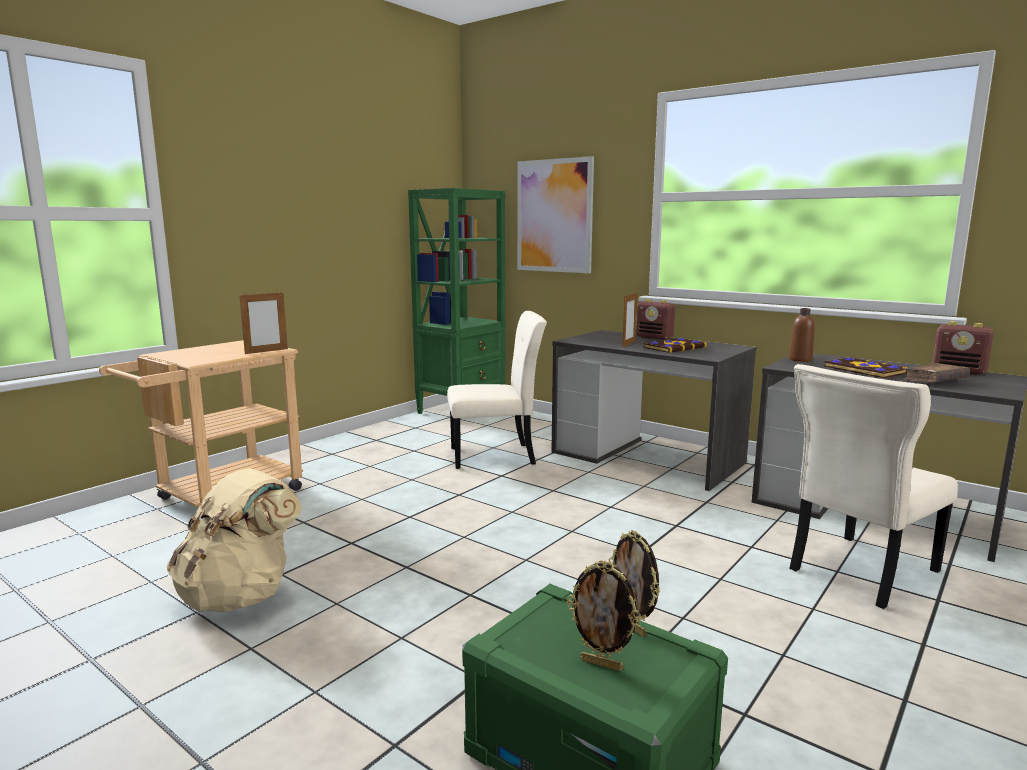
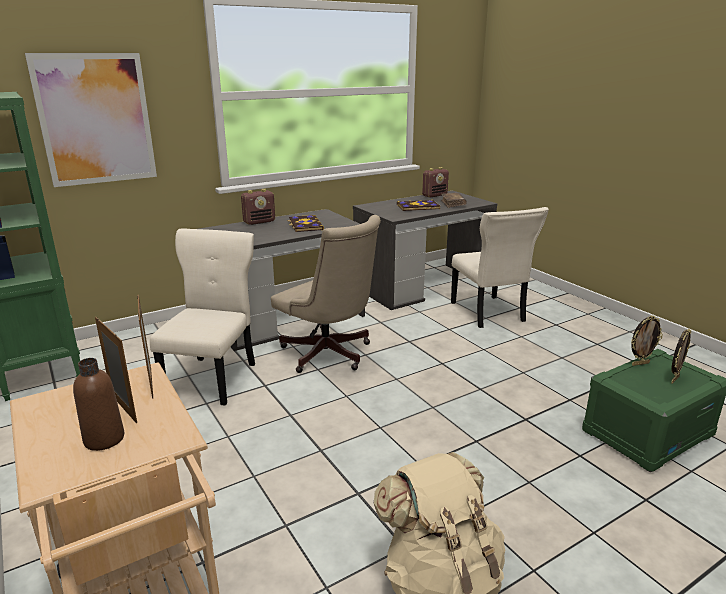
camera: 70 degrees left, 10 degrees up
picture frame [623,293,637,347] -> picture frame moved to [95,317,137,423]
brown bottle [789,308,815,362] -> brown bottle moved to [73,358,124,451]
none -> beige office chair [271,215,381,373]

